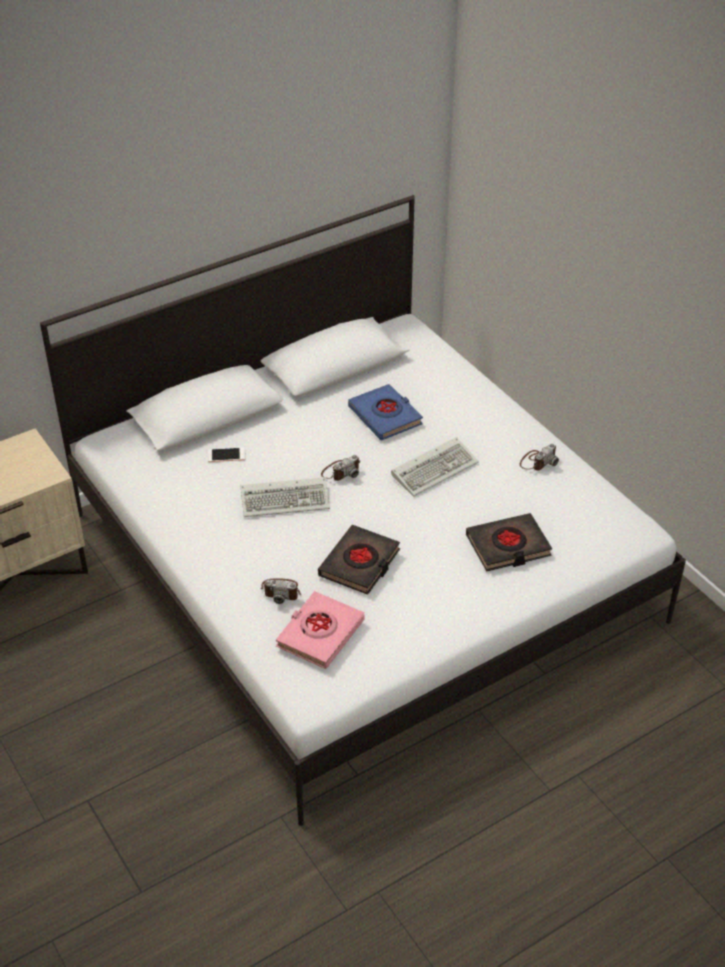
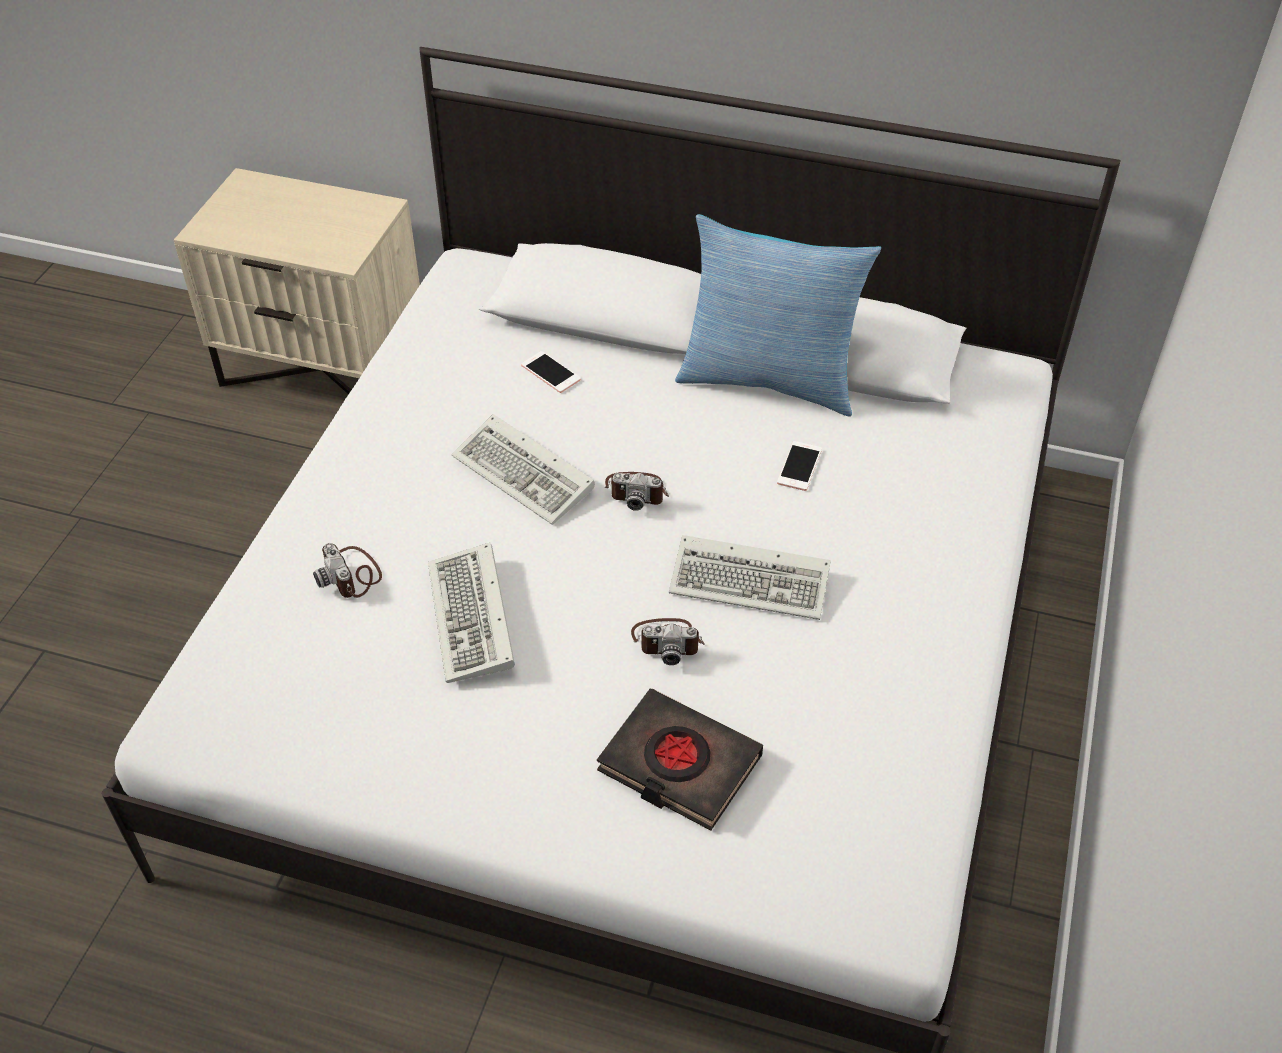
camera: 50 degrees right, 5 degrees up
pink book [276,591,364,669] -> none
black book [318,525,400,595] -> keyboard [428,543,515,683]
blue book [348,384,423,441] -> phone [777,441,822,491]
camera [520,444,559,471] -> camera moved to [631,618,705,665]
none -> pillow [675,214,881,417]

